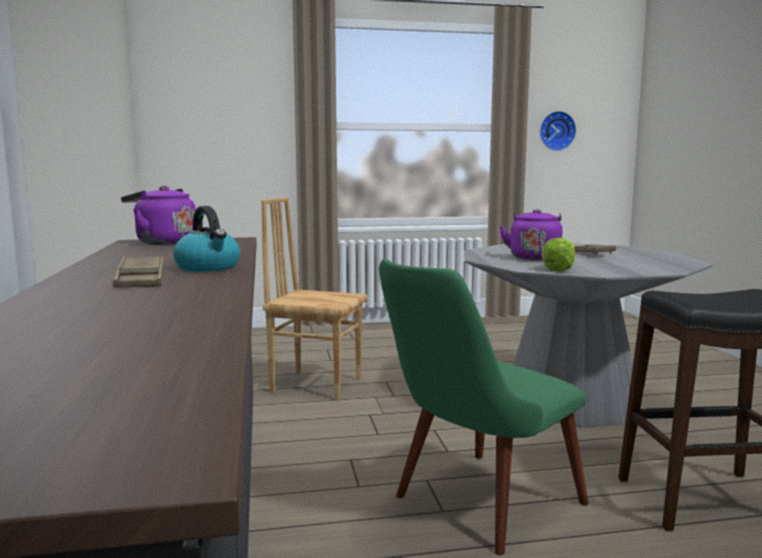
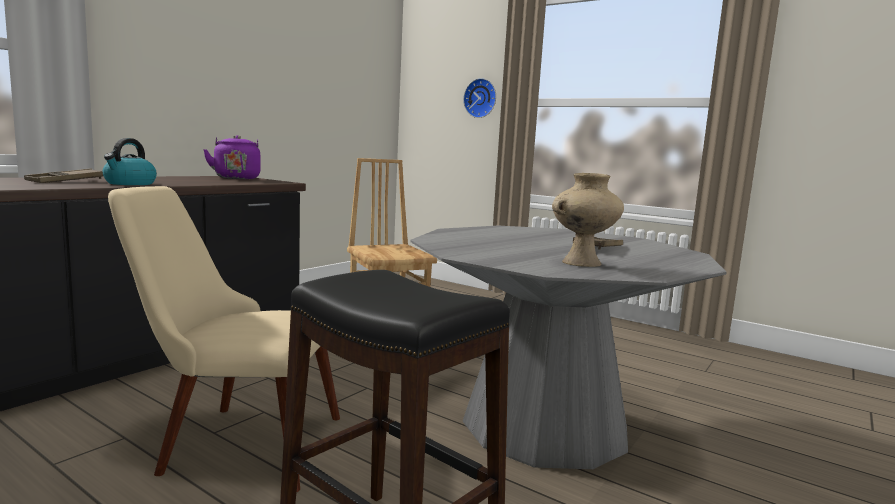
camera: 45 degrees right, 0 degrees up
green chair [379,258,589,555] -> beige chair [108,186,340,492]
purple kettle [499,209,563,260] -> none
wall clock [540,111,576,151] -> wall clock moved to [463,78,496,118]
lettuce [541,238,575,271] -> none
none -> beige vase [552,173,624,267]

